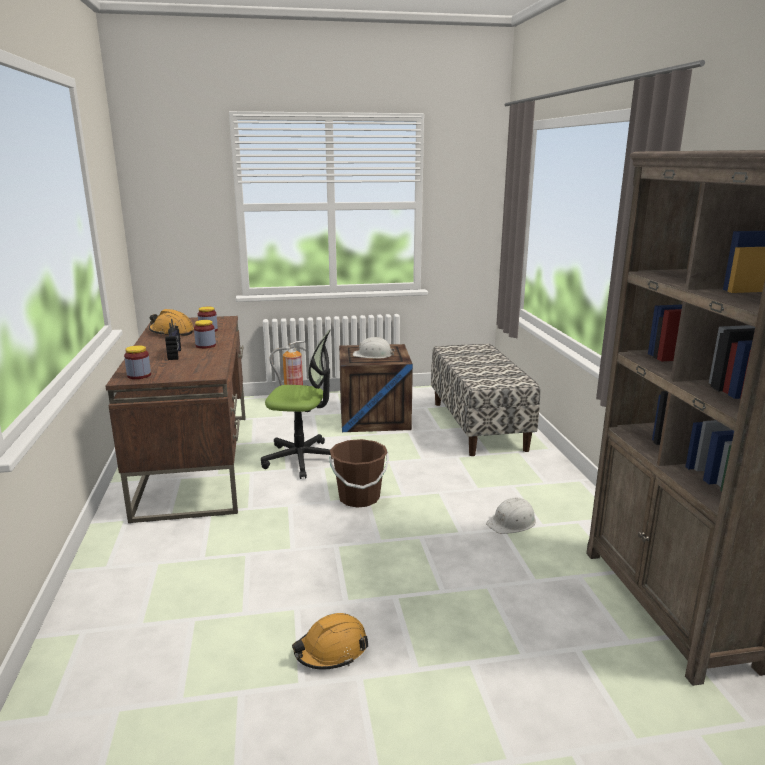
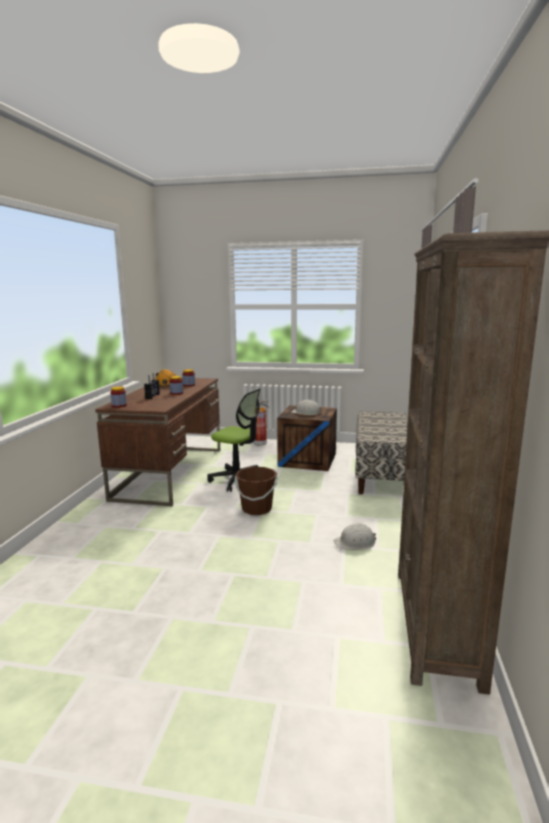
camera: 20 degrees right, 5 degrees down
orange hard hat [292,613,368,670] -> none

